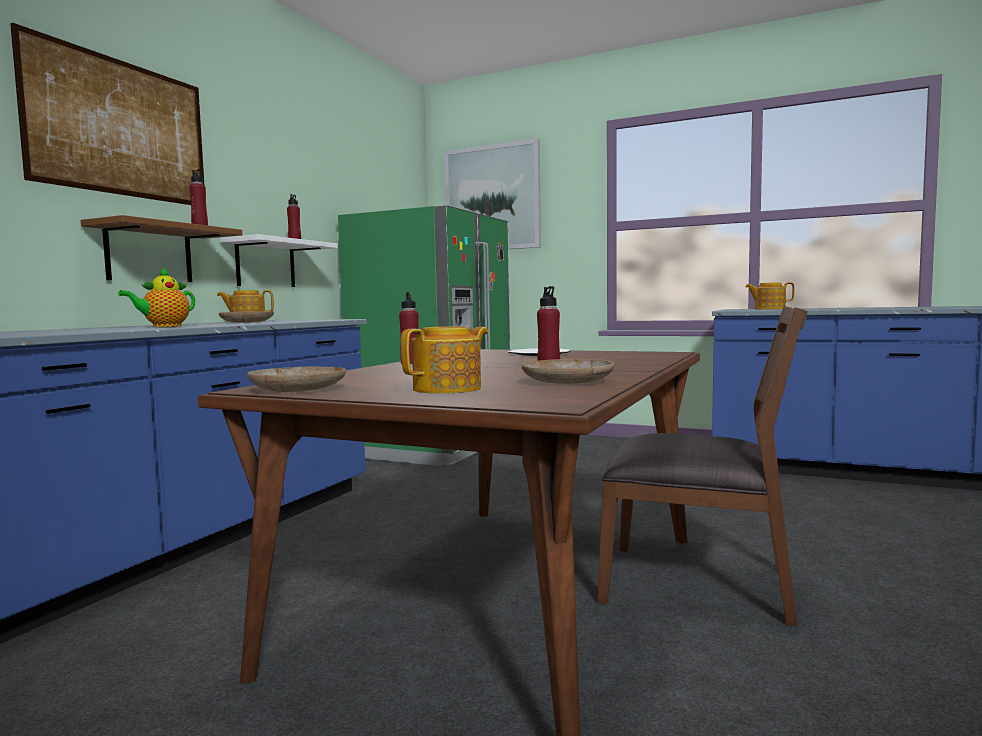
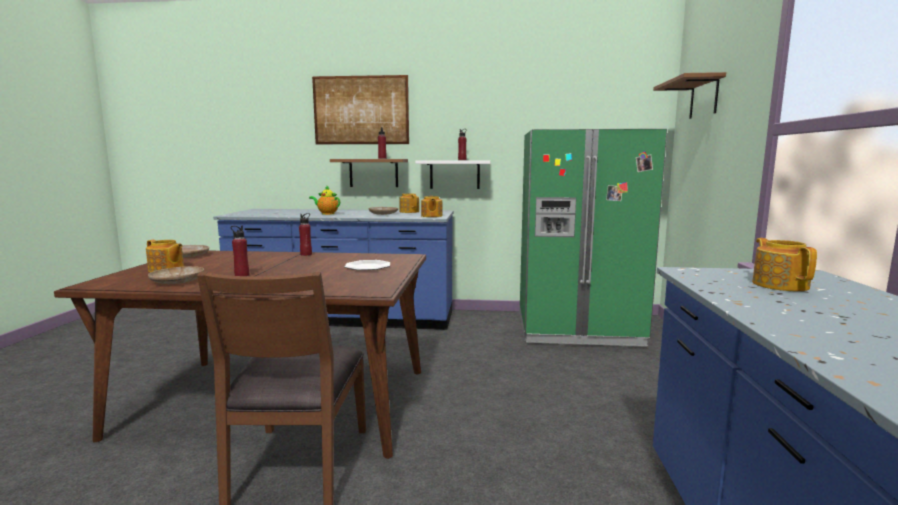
camera: 70 degrees right, 5 degrees up
picture [444,139,541,249] -> brown shelf [653,72,726,119]
none -> teapot [421,196,443,217]

